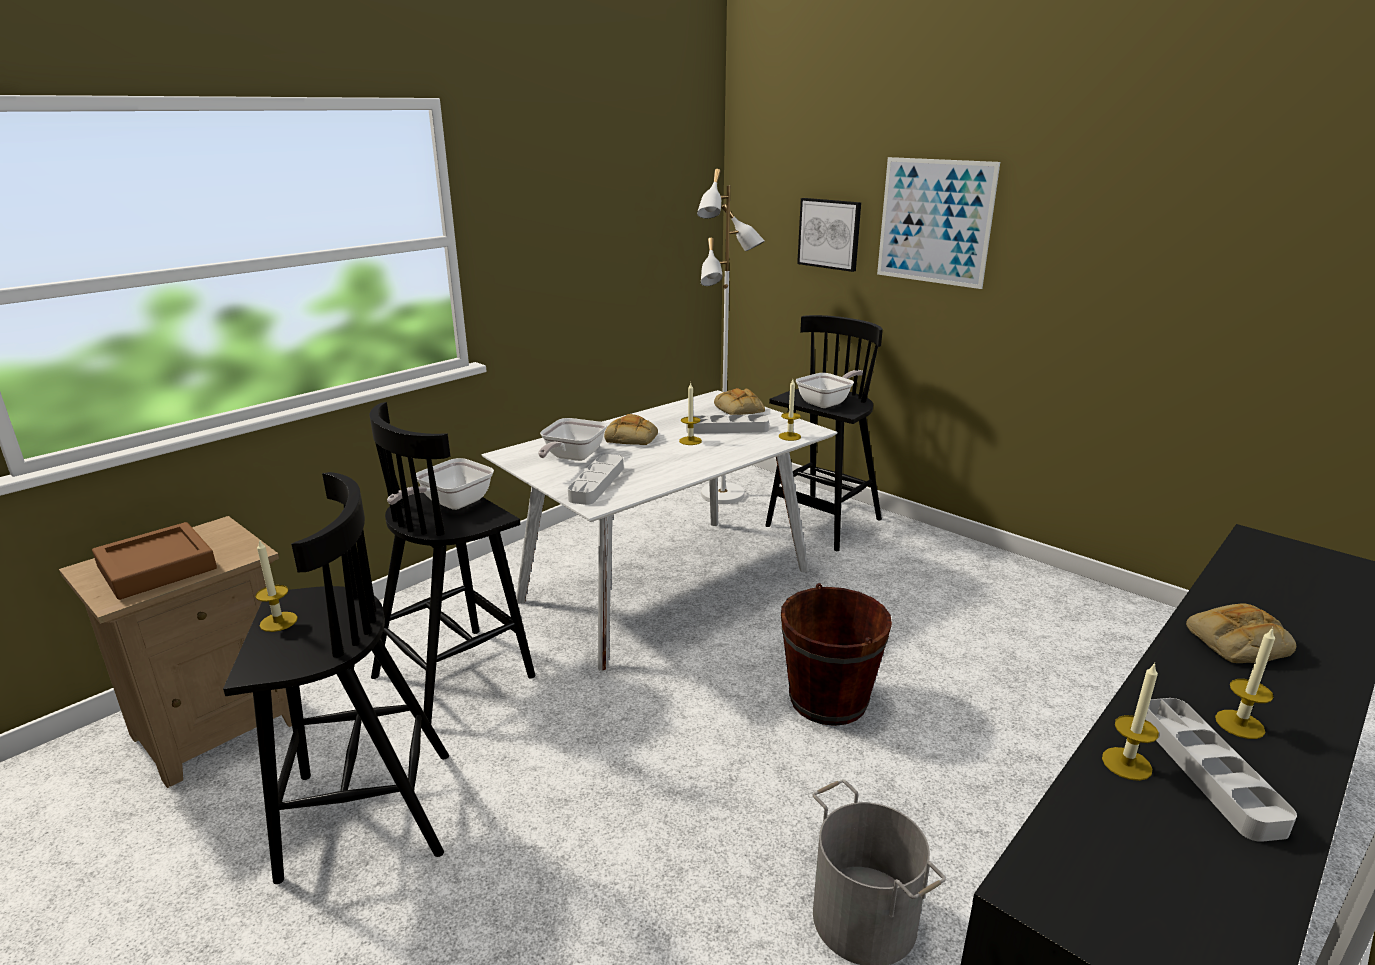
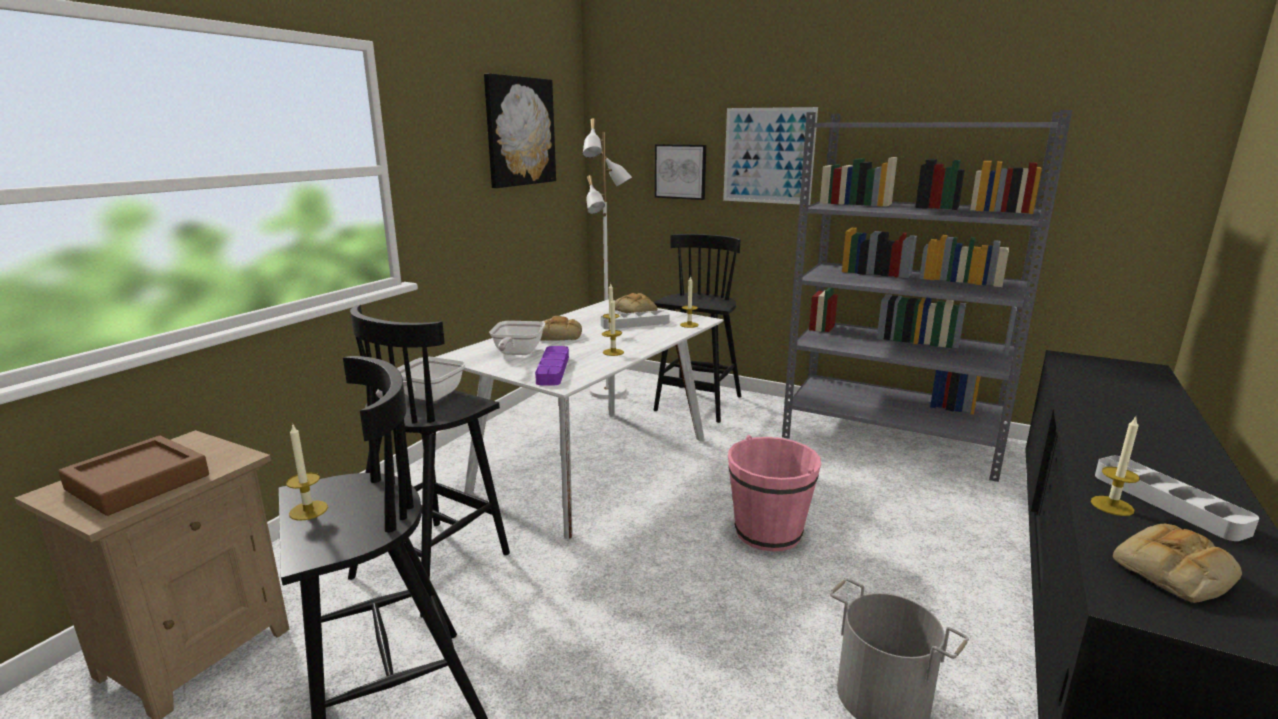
camera: 15 degrees left, 5 degrees down
grey tray [568,454,624,505] -> purple tray [535,346,569,386]
brown bucket [781,583,892,726] -> pink bucket [728,435,821,551]
frying pan [796,370,863,408] -> none
bread [1186,603,1296,663] -> bread moved to [1113,524,1242,603]
candle [1215,627,1275,739] -> candle moved to [603,297,624,356]
none -> picture [484,73,556,188]
none -> grey bookcase [782,110,1072,482]

